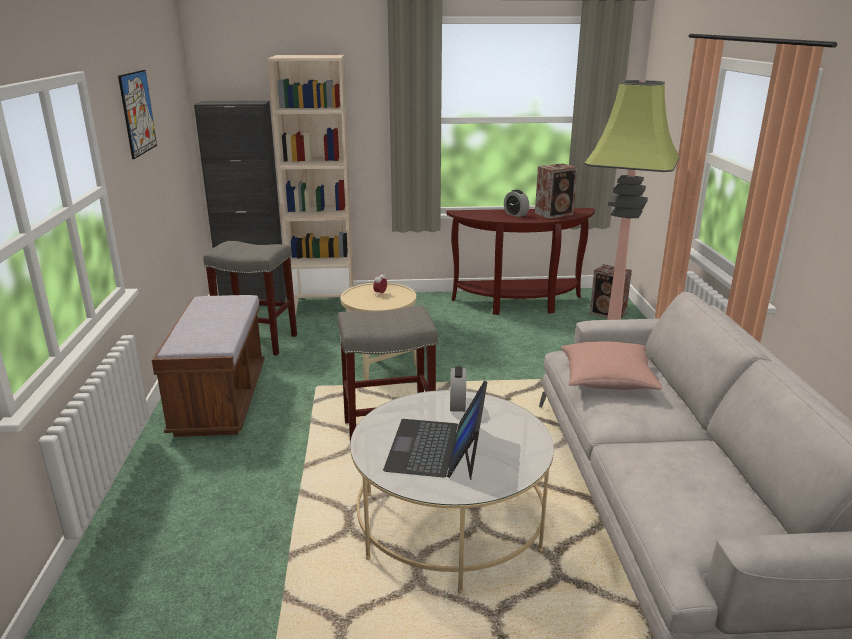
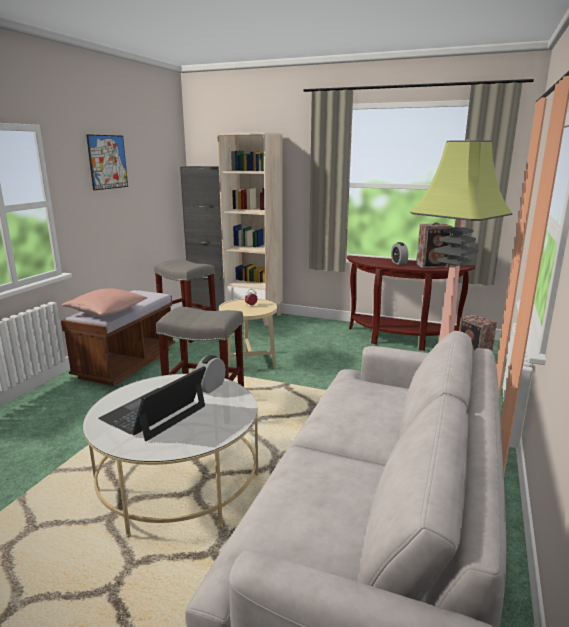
camera: 25 degrees right, 5 degrees down
pink pillow [561,341,662,390] -> pink pillow moved to [62,288,147,316]

